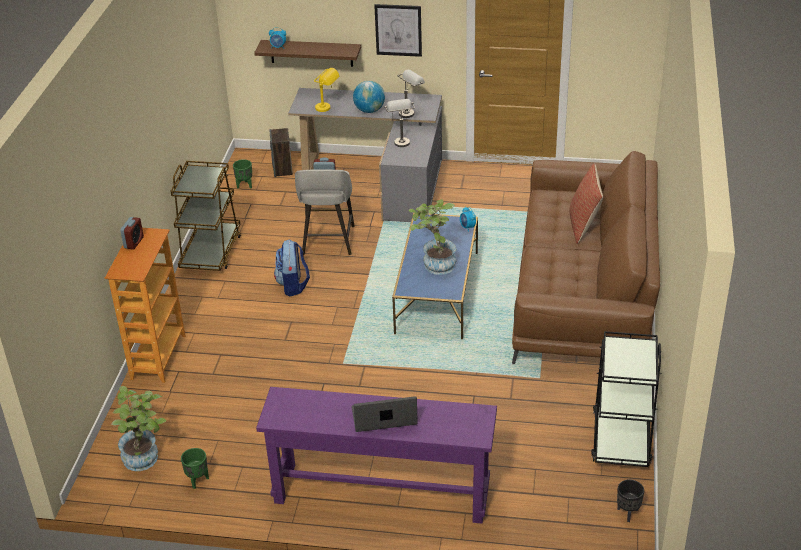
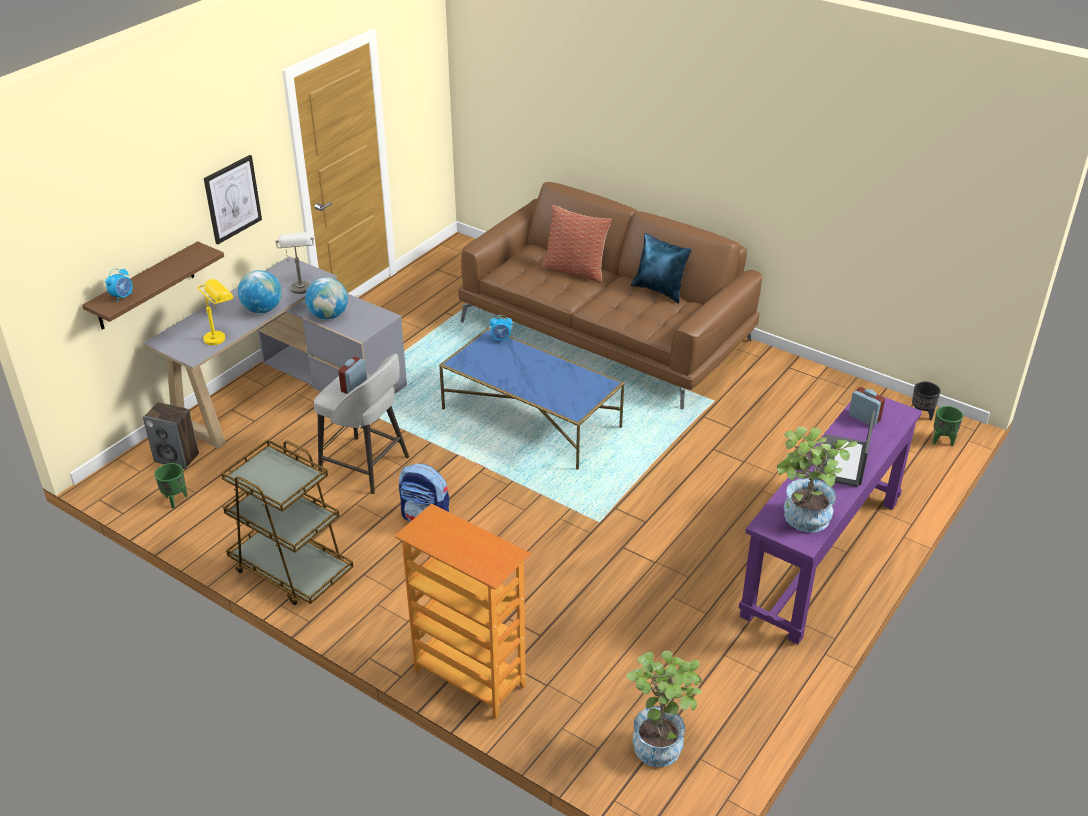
camera: 65 degrees left, 0 degrees up
alarm clock [120,217,144,250] -> alarm clock moved to [849,387,885,426]
green planter [181,448,209,489] -> green planter moved to [932,406,963,447]
grey table lamp [384,99,415,147] -> globe [305,277,348,319]
potted plant [409,199,457,275] -> potted plant moved to [777,427,858,532]
black cart [591,331,662,467] -> none
none -> blue pillow [631,233,692,304]

